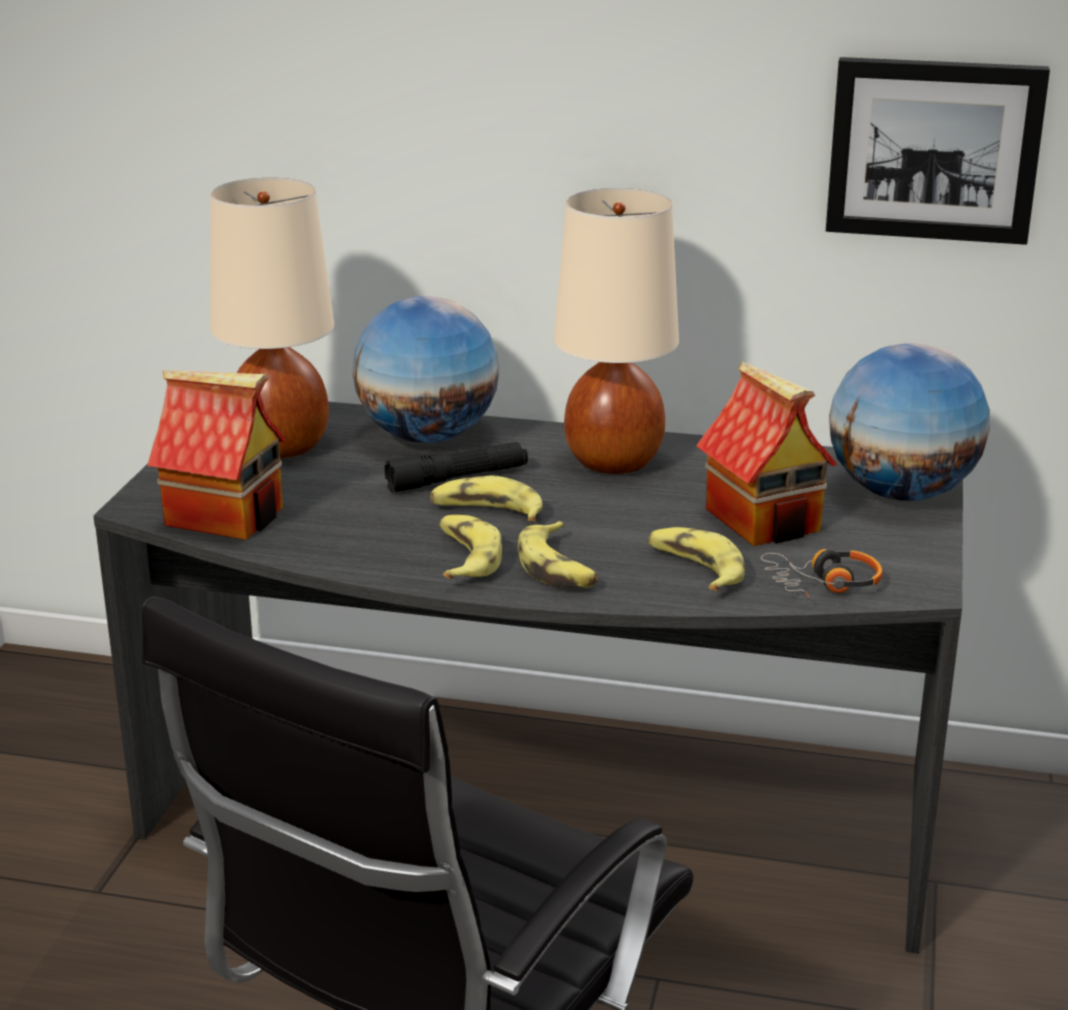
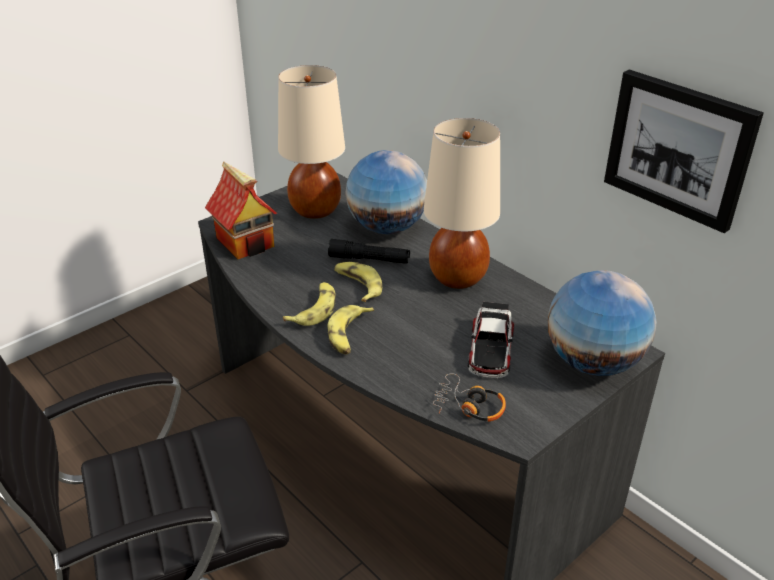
camera: 35 degrees right, 10 degrees up
banana [648,527,745,591] -> none
toy house [696,362,838,546] -> toy car [468,302,514,379]

